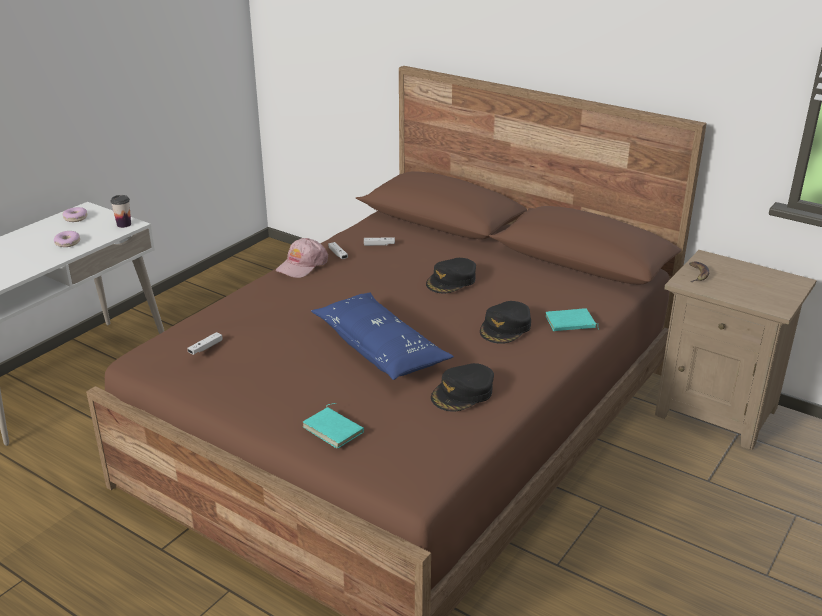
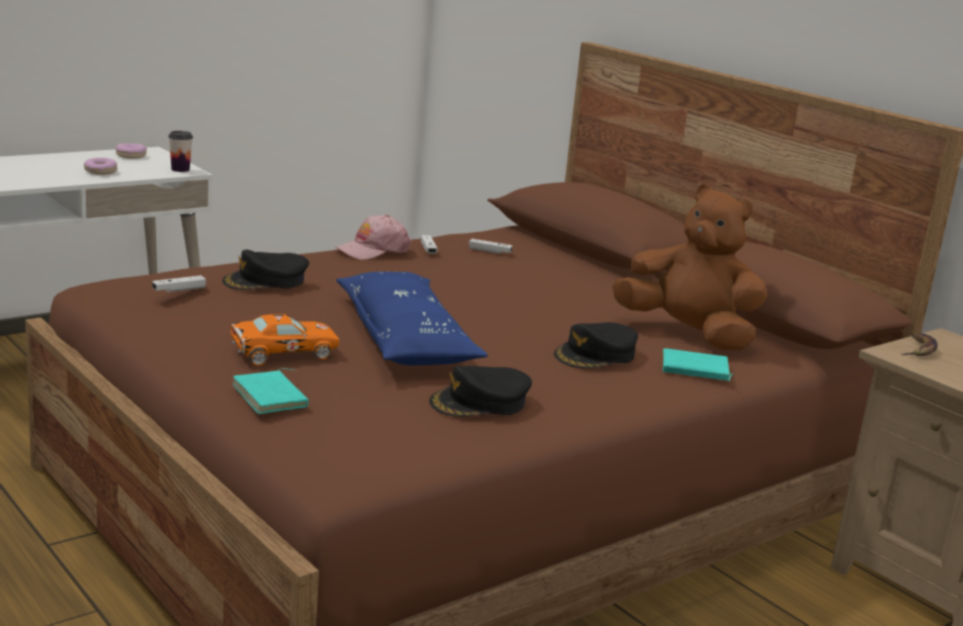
camera: 15 degrees right, 10 degrees down
black cap [426,258,476,294] -> black cap moved to [222,250,309,290]
none -> orange toy car [231,314,339,366]
none -> brown plush toy [612,184,767,350]

